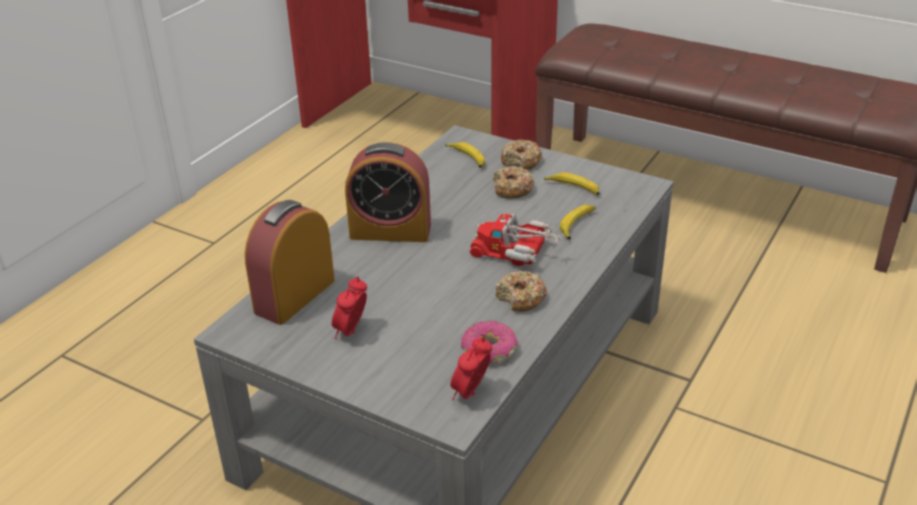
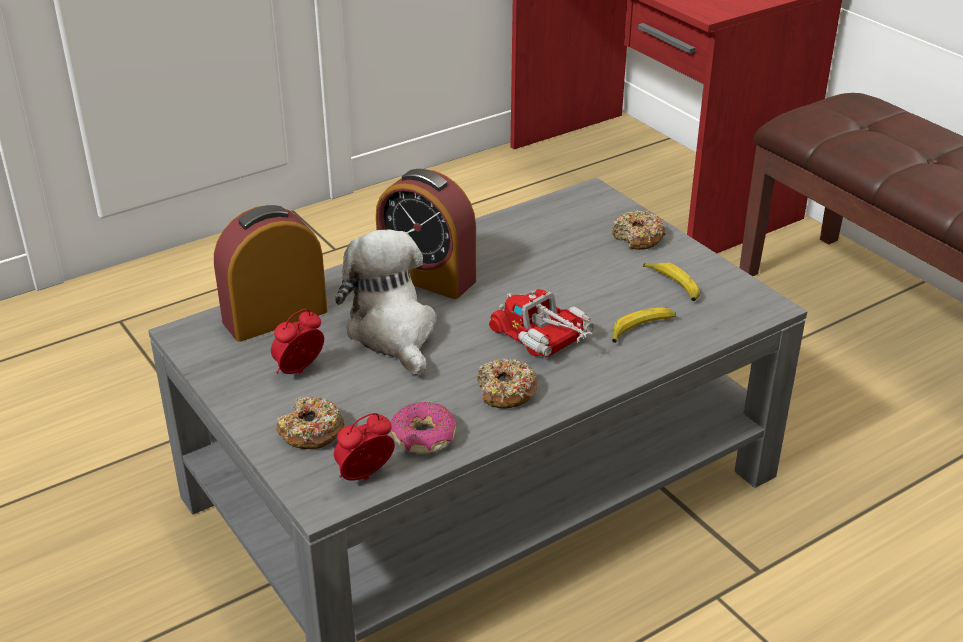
camera: 25 degrees right, 0 degrees up
banana [446,142,485,168] -> none
donut [493,167,534,199] -> donut moved to [276,396,344,449]
none -> plush toy [335,230,437,376]

